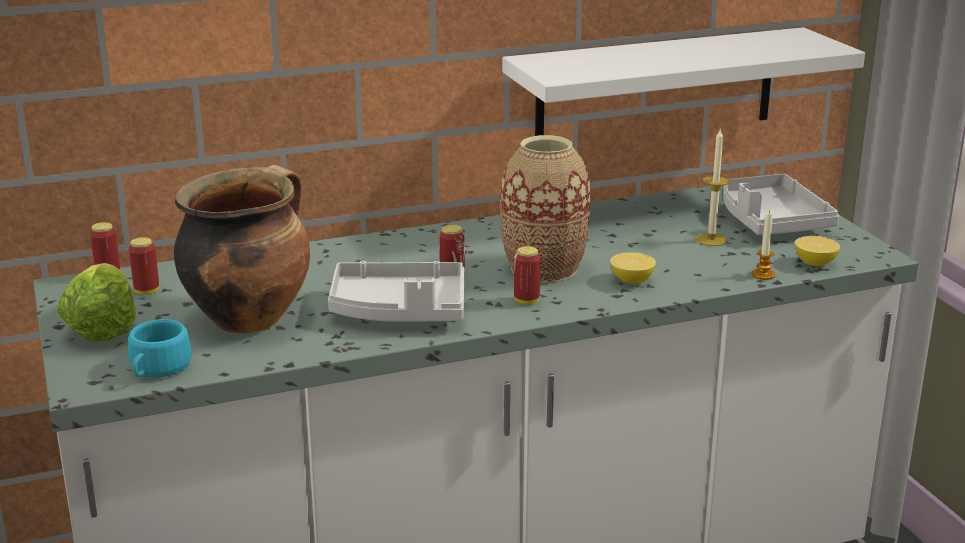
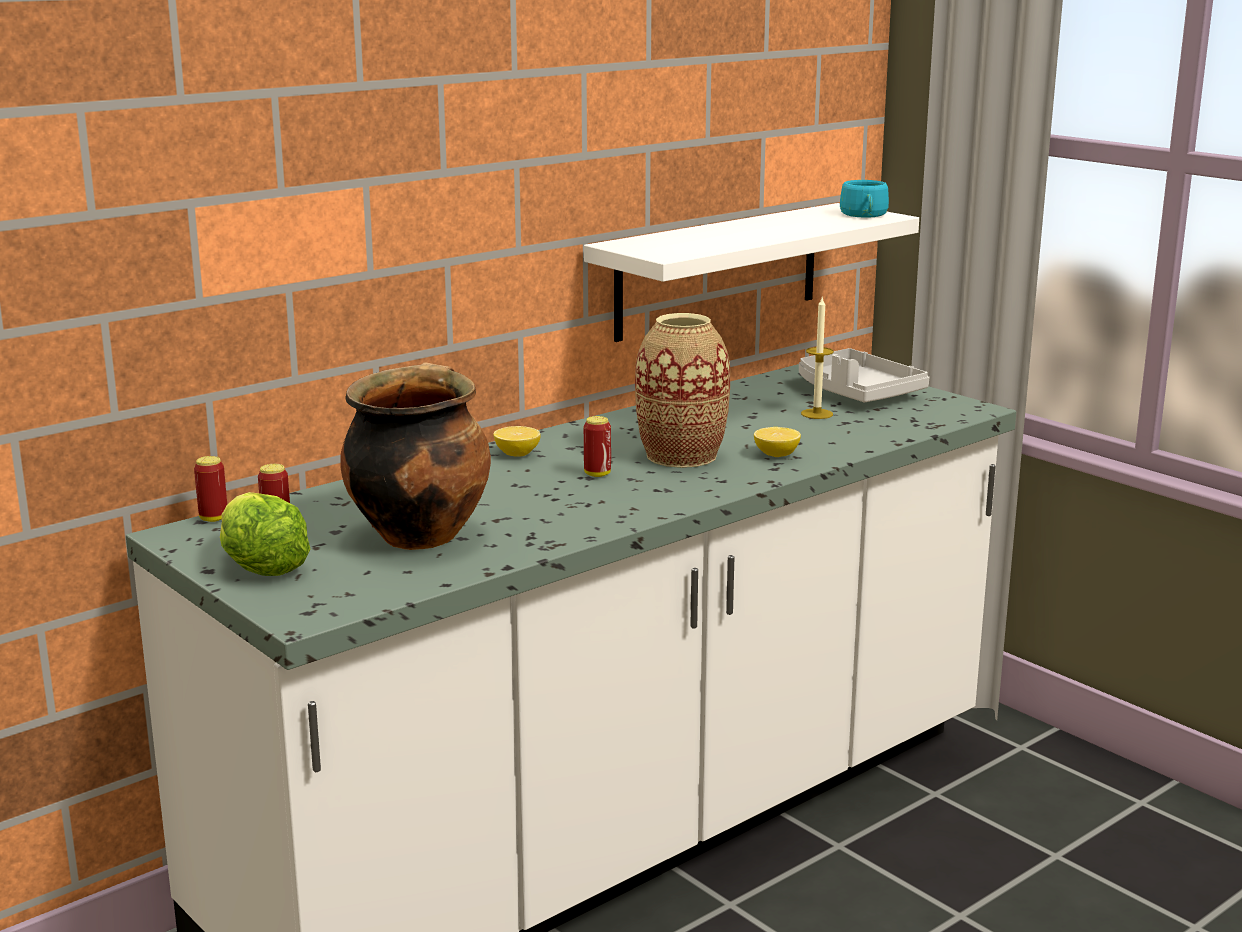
camera: 20 degrees left, 5 degrees down
turquoise cup [128,319,192,378] -> turquoise cup moved to [840,180,889,218]
grey tray [328,261,464,322] -> none
can [514,246,541,304] -> none
candle [752,211,775,280] -> none
lemon [795,236,840,266] -> lemon moved to [494,426,540,457]

